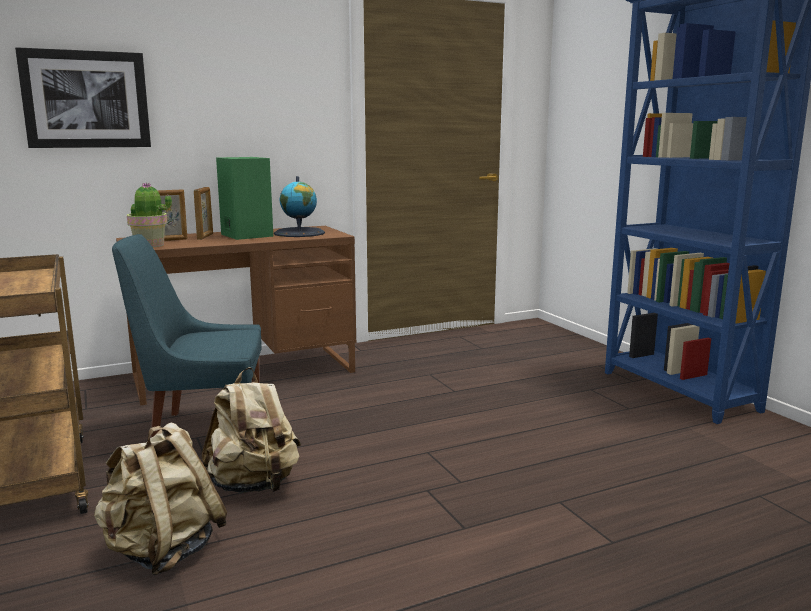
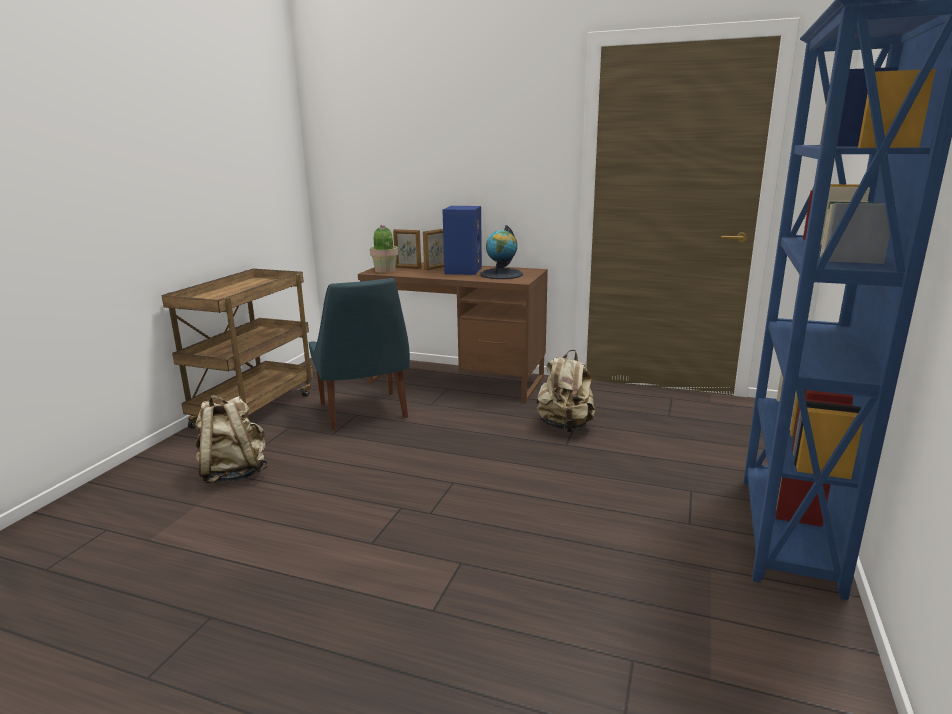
camera: 45 degrees right, 5 degrees up
picture [15,47,151,148] -> none
blue chair [112,234,262,438] -> blue chair turned 150 degrees counterclockwise [309,278,410,431]
beige backpack [202,367,301,493] -> beige backpack moved to [536,350,595,432]
green speaker [216,157,273,240] -> blue speaker [442,206,482,275]

